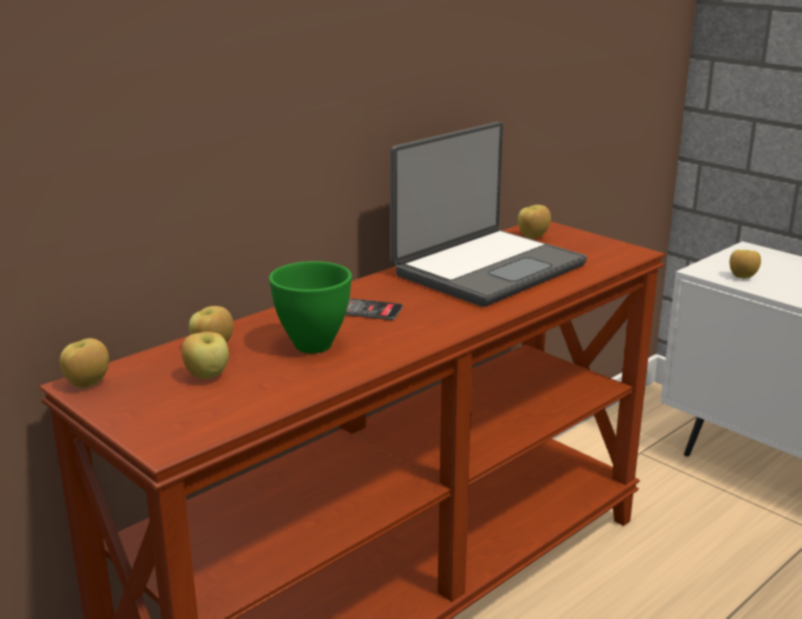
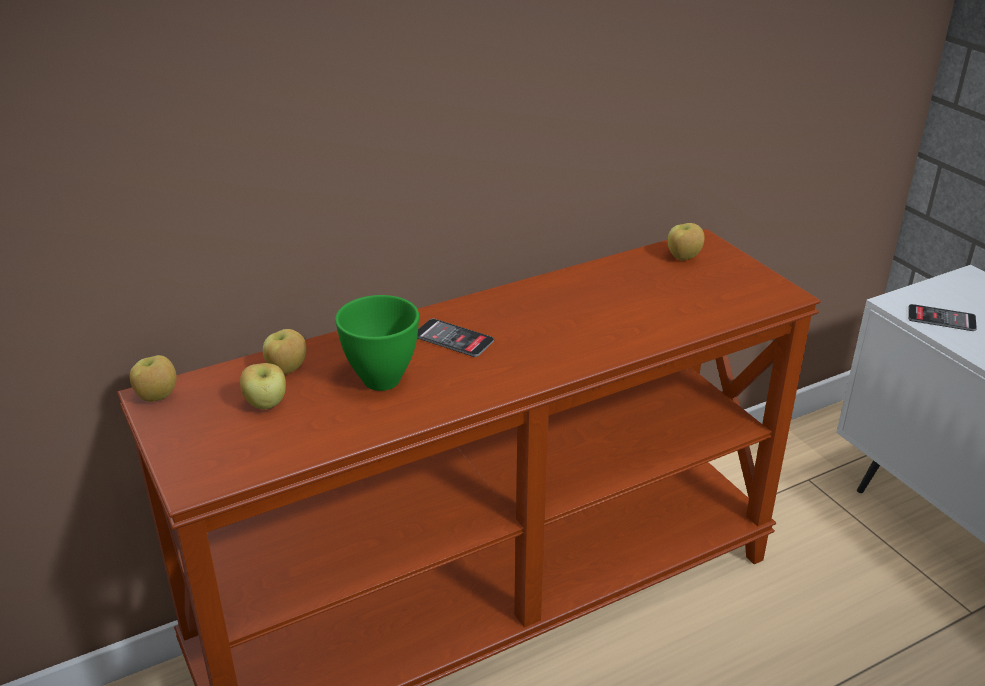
camera: 15 degrees right, 10 degrees up
laptop [390,122,587,307] -> none
apple [730,250,761,279] -> phone [908,304,977,331]

